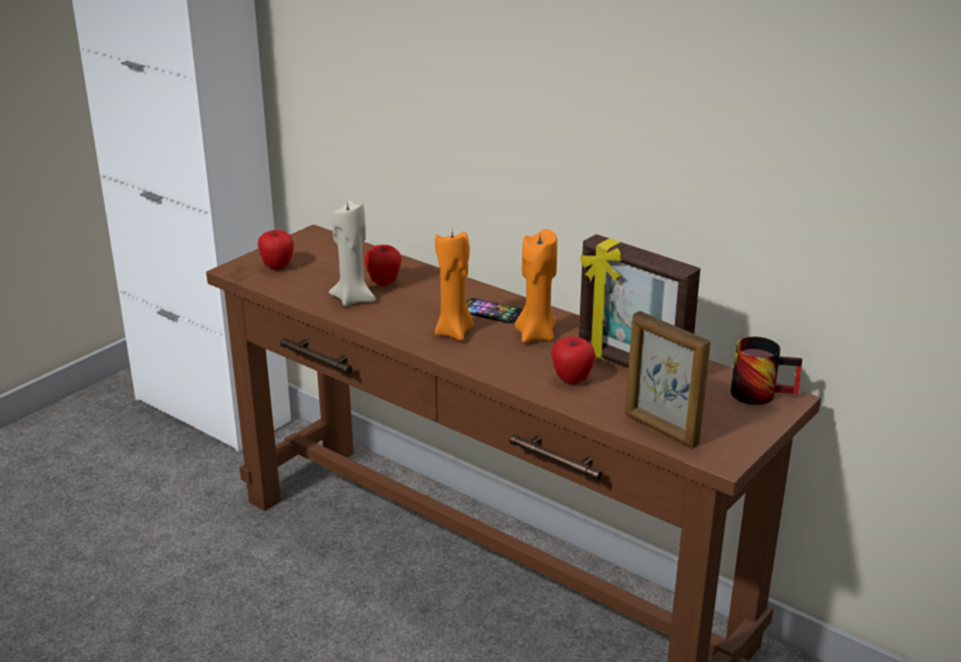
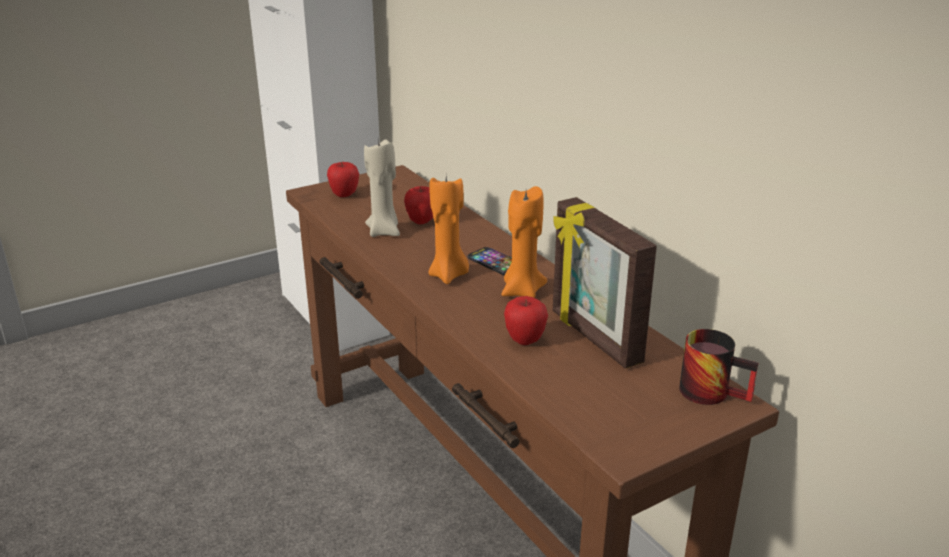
camera: 20 degrees right, 0 degrees up
picture frame [625,311,710,448] -> none

